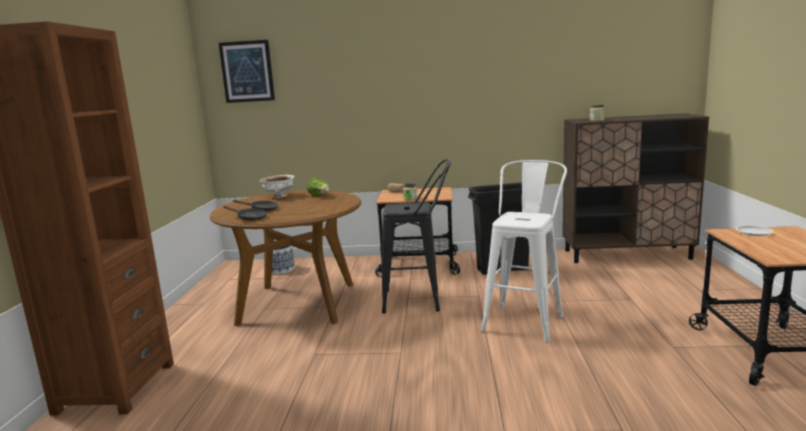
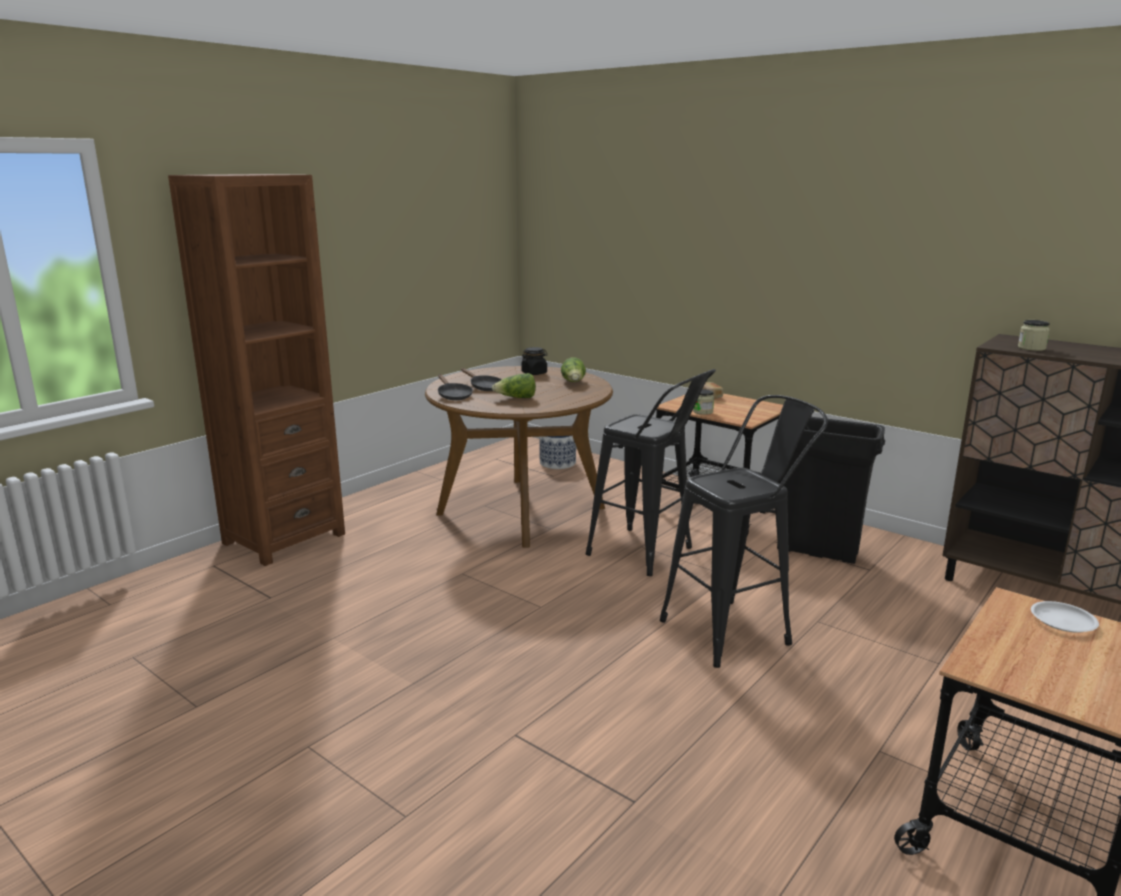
camera: 35 degrees right, 5 degrees up
picture [218,40,275,103] -> none
white bowl [260,175,294,198] -> black jar [521,347,548,375]
white stool [481,160,567,343] -> black stool [660,395,828,668]
none -> lettuce [492,373,536,398]

